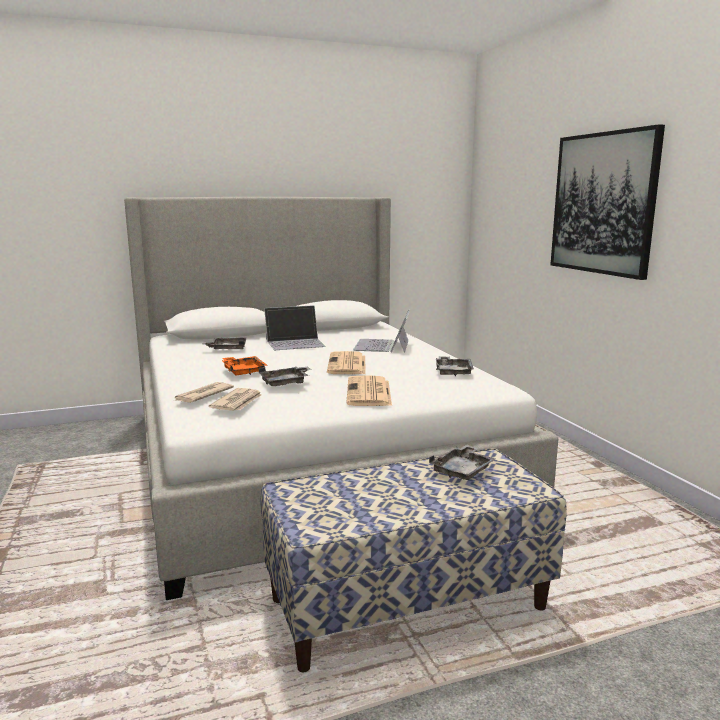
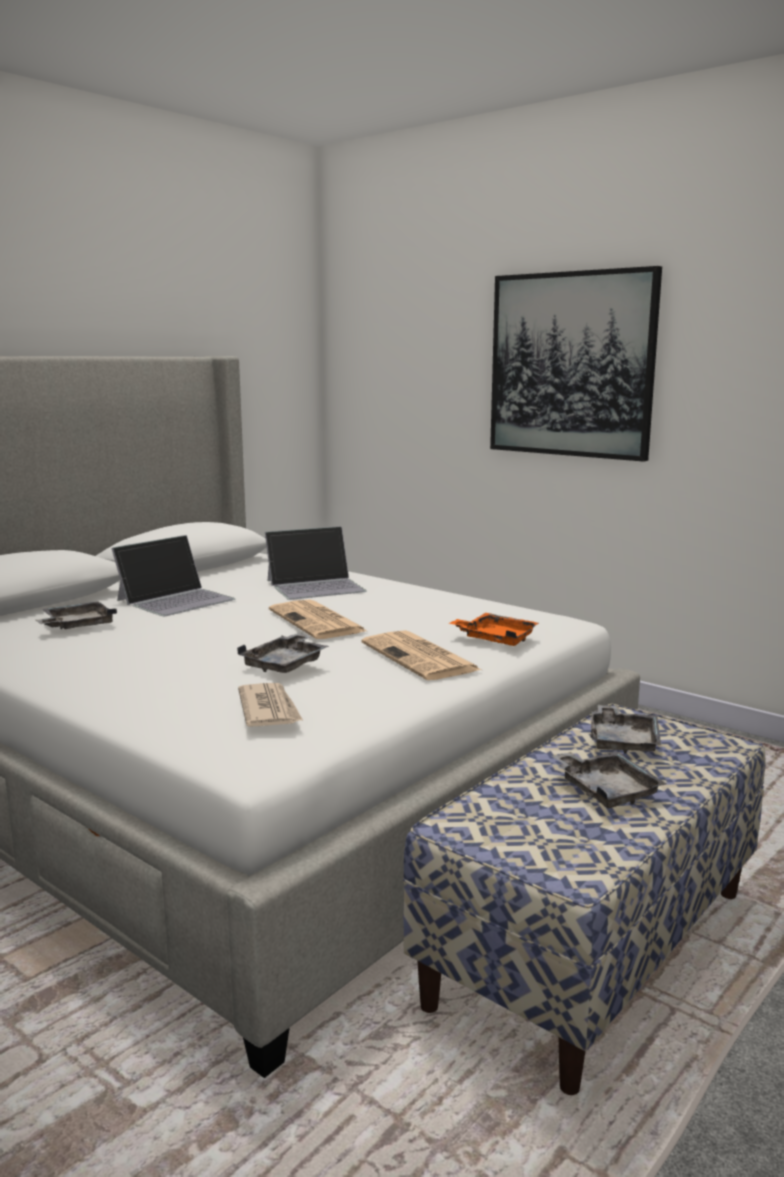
camera: 30 degrees left, 0 degrees up
newspaper [173,382,234,403] -> none
orange tray [222,356,267,375] -> orange tray moved to [449,613,539,646]
laptop [353,309,410,353] -> laptop turned 90 degrees counterclockwise [265,526,367,600]
grey tray [436,356,474,376] -> grey tray moved to [552,751,666,808]

